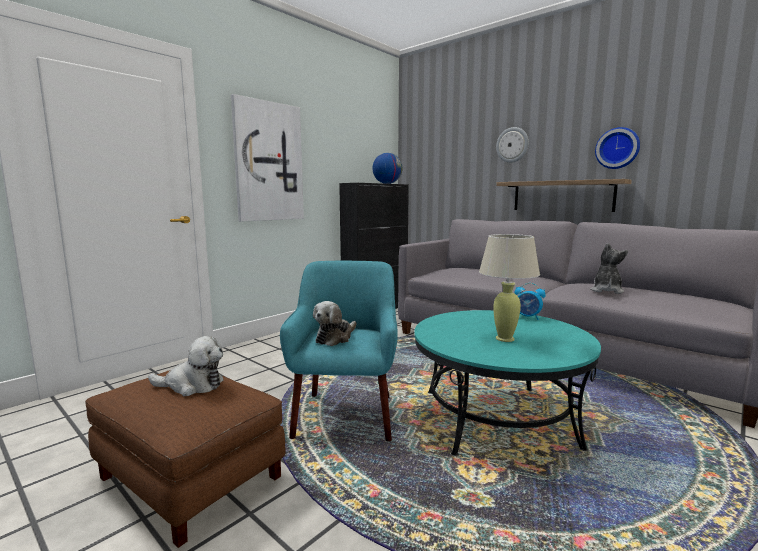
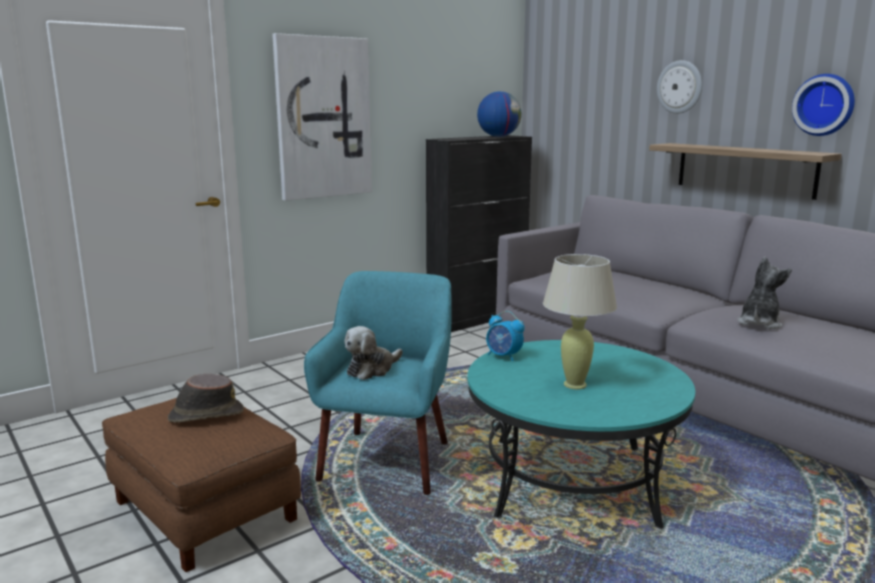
camera: 10 degrees right, 5 degrees up
plush toy [148,336,224,396] -> brown hat [168,374,244,423]
alarm clock [514,283,546,320] -> alarm clock moved to [486,311,525,361]

